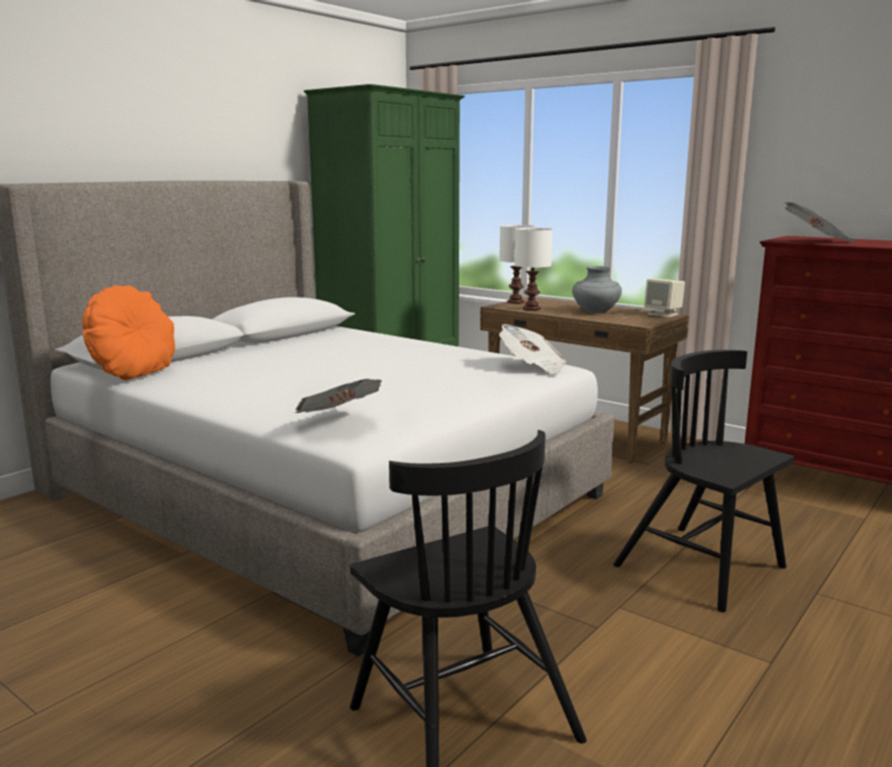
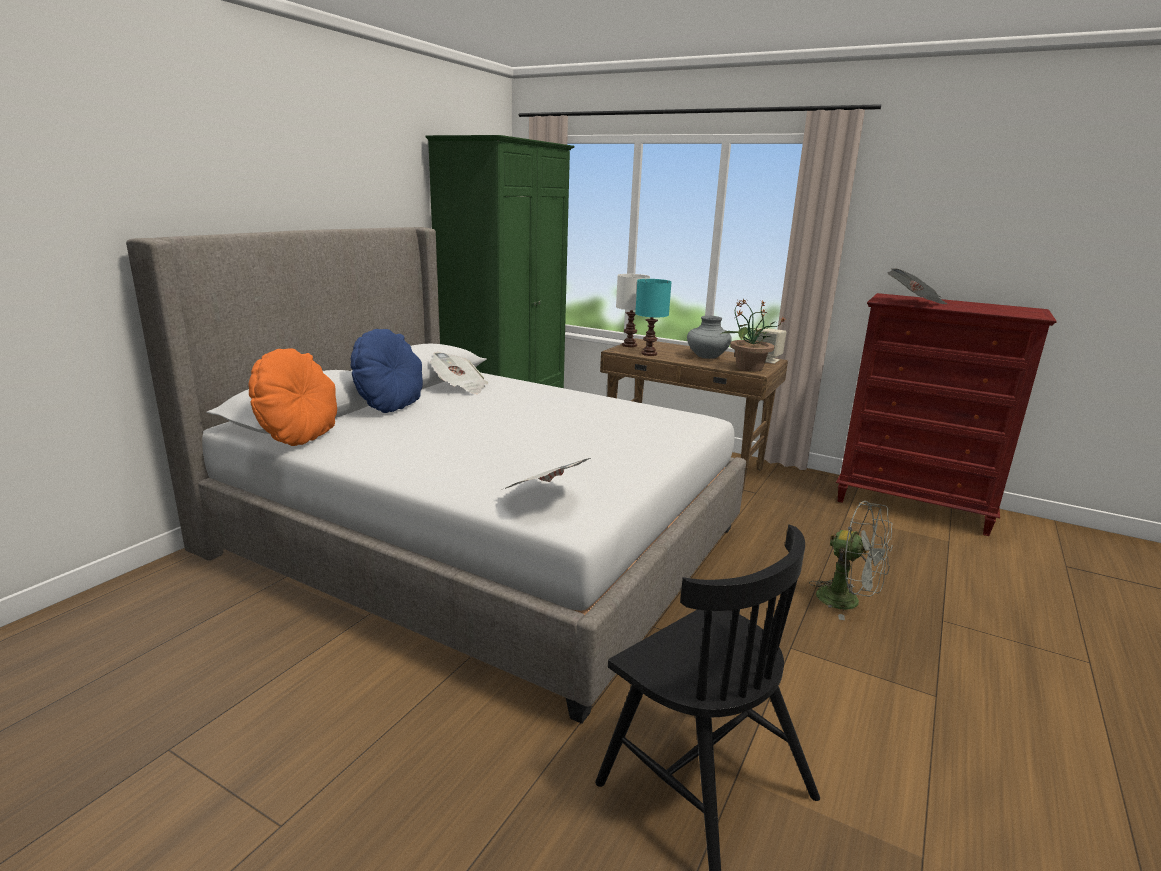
camera: 10 degrees left, 5 degrees up
newspaper [499,324,566,374] -> newspaper moved to [430,352,488,394]
white table lamp [515,228,553,311] -> turquoise table lamp [635,279,672,356]
black chair [613,350,795,612] -> grey fan [809,501,893,620]
none -> blue pillow [351,329,423,413]
none -> potted plant [721,299,786,372]

